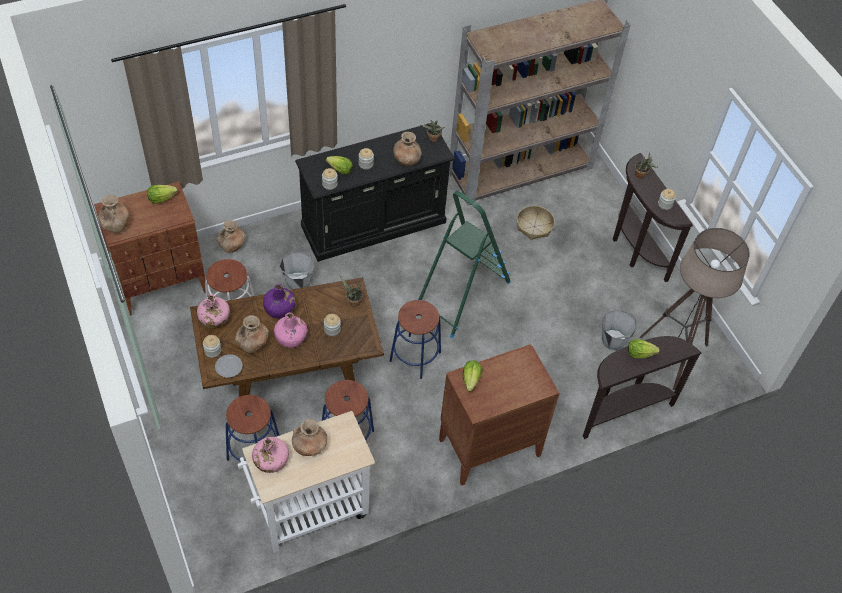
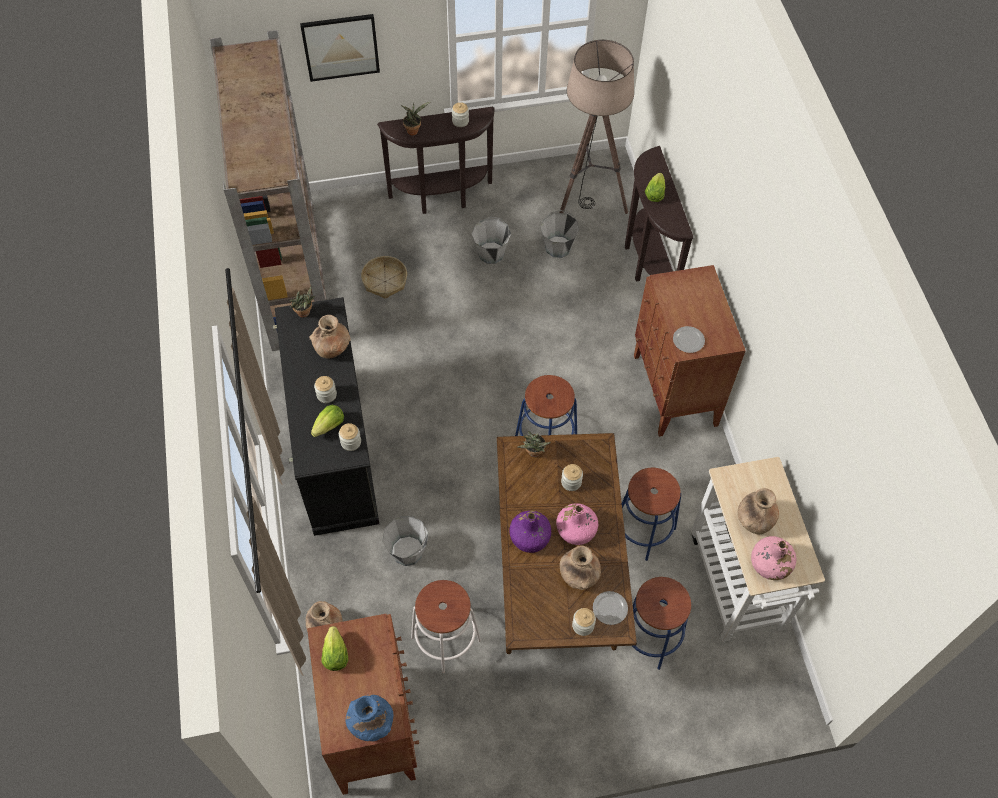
camera: 75 degrees left, 5 degrees up
brown vase [98,195,129,233] -> blue vase [346,694,393,741]
pink bottle [197,294,230,329] -> none
green step ladder [418,191,511,338] -> none
lettuce [462,360,483,392] -> plate [673,326,705,353]
none -> picture [300,14,380,82]
none -> grey bucket [472,217,511,264]

